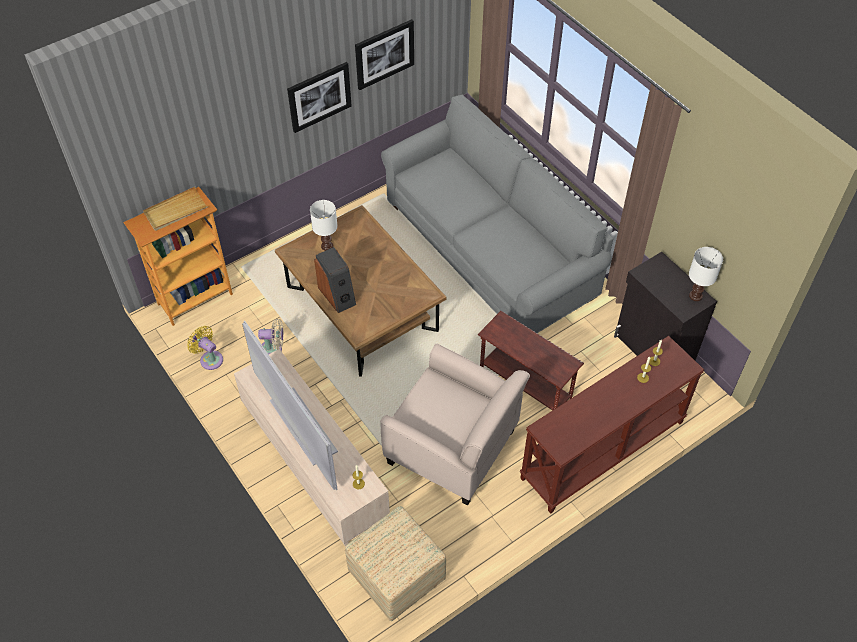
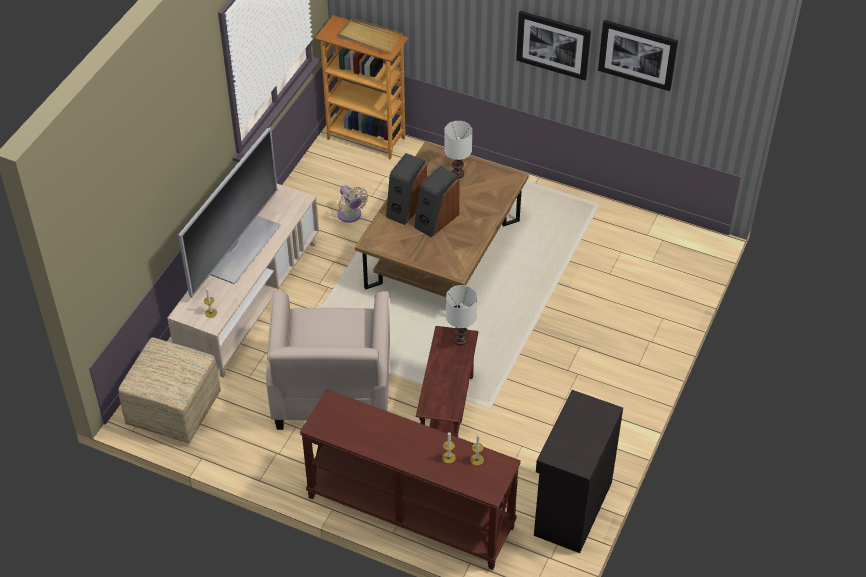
camera: 60 degrees right, 5 degrees down
yellow fan [187,326,223,370] -> none
grey sofa [381,94,613,333] -> none
white table lamp [689,247,723,301] -> white table lamp moved to [446,285,477,345]
none -> speaker [414,166,460,237]

